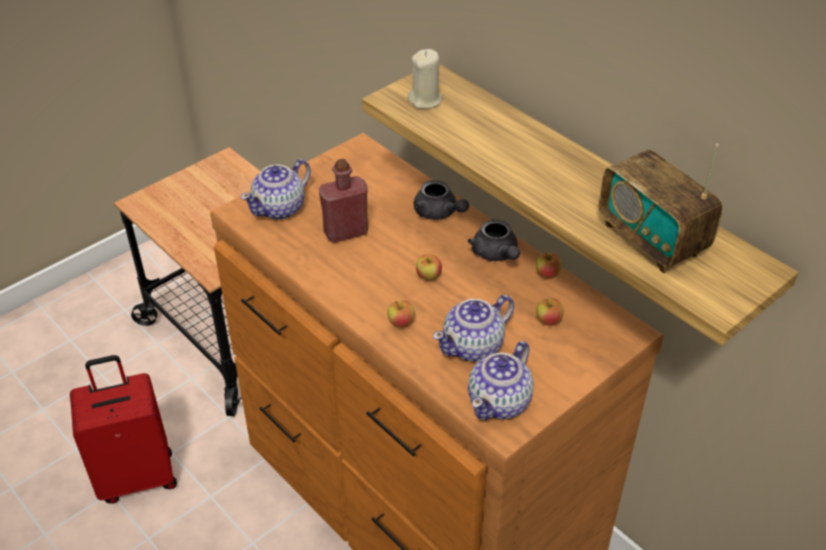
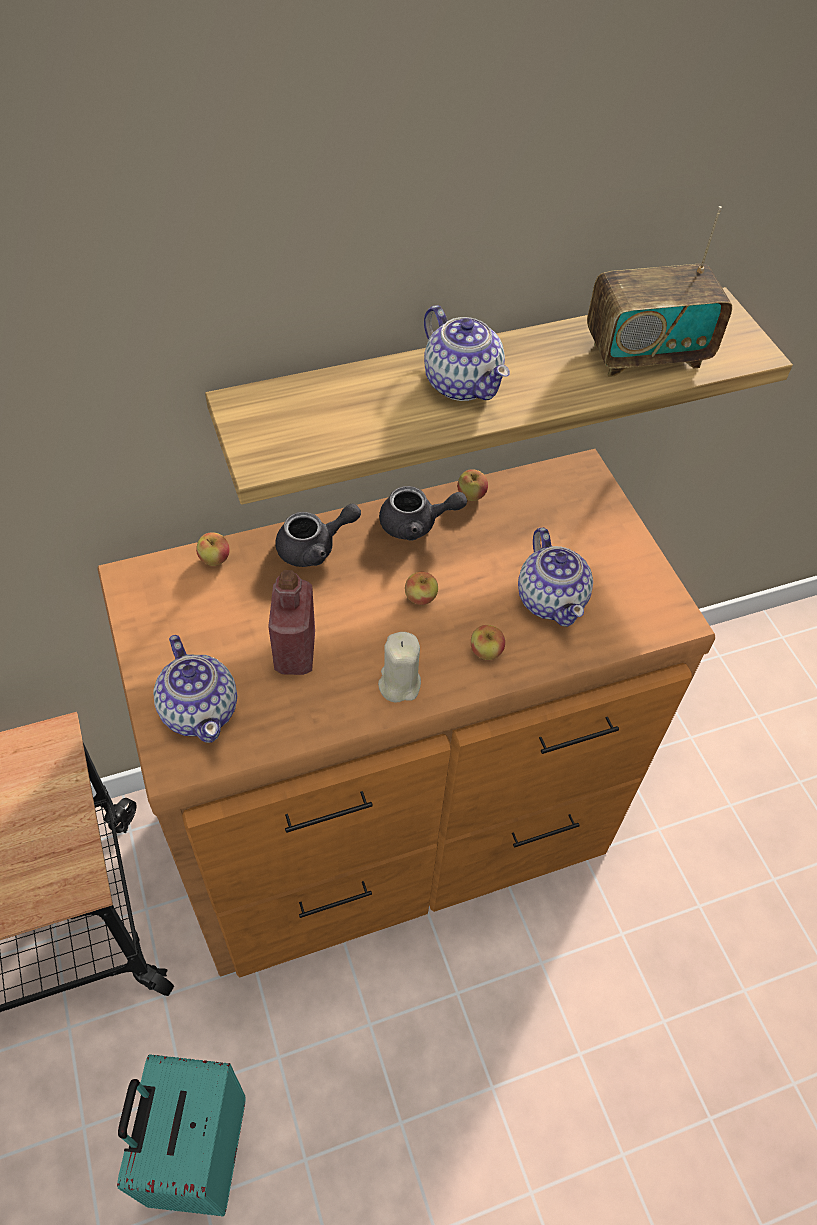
camera: 70 degrees left, 10 degrees up
red suitcase [70,355,177,504] -> turquoise suitcase [117,1054,246,1217]
beige candle [408,49,443,109] -> beige candle moved to [378,632,421,703]
teapot [468,341,534,420] -> teapot moved to [424,306,510,401]
apple [536,298,564,326] -> apple moved to [196,533,230,566]

